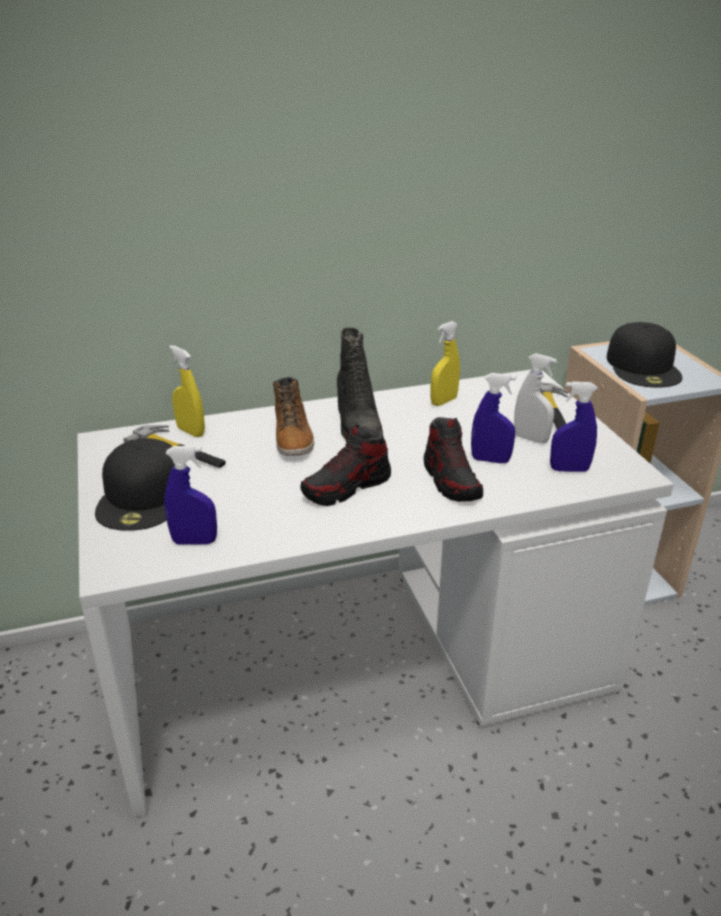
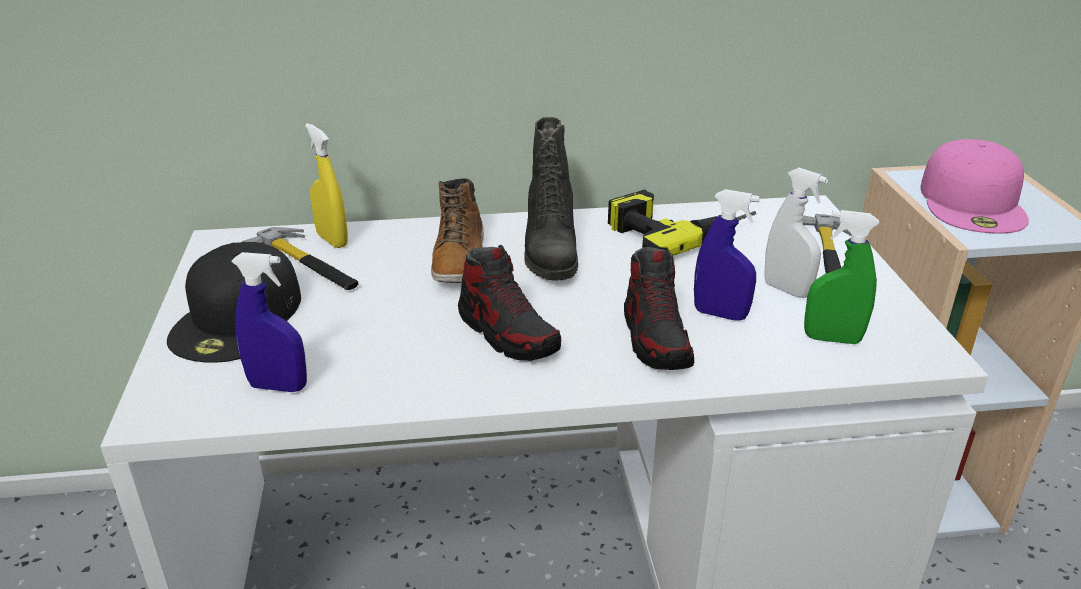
camera: 10 degrees right, 0 degrees up
shoe [300,424,391,506] -> shoe turned 105 degrees counterclockwise [458,245,561,361]
yellow spray bottle [430,321,460,406] -> power drill [608,190,756,256]
blue spray bottle [550,382,598,472] -> green spray bottle [804,210,879,344]
black cap [607,322,682,388] -> pink cap [921,139,1029,234]

